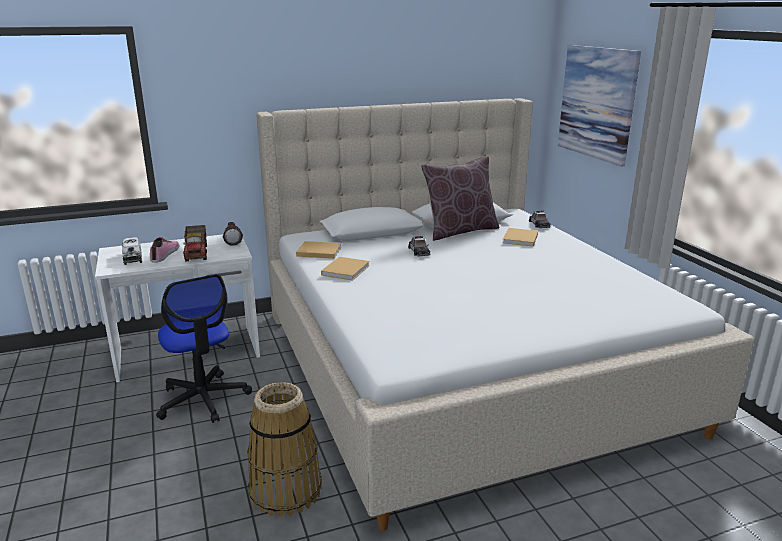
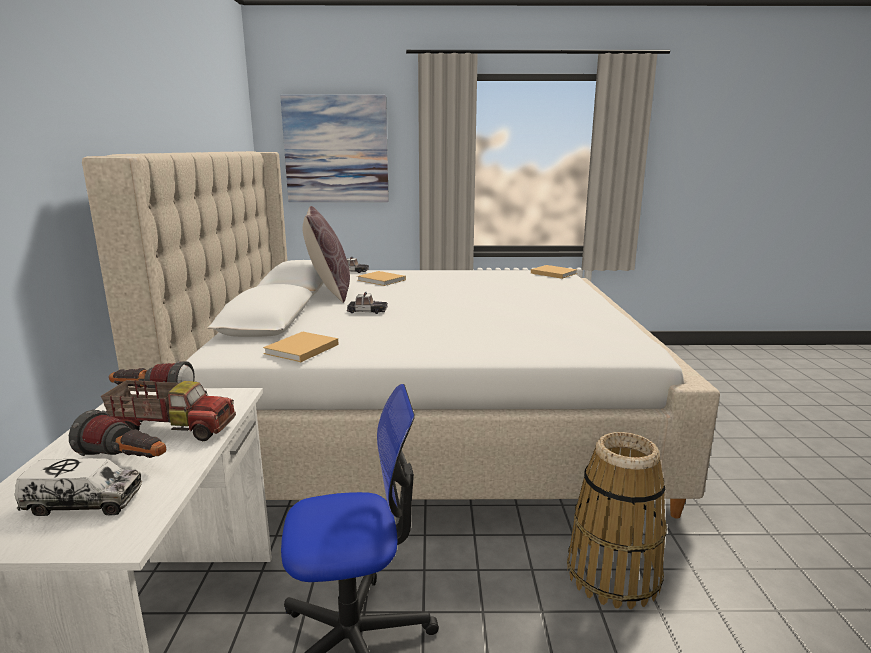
camera: 70 degrees left, 5 degrees down
shoe [150,237,179,263] -> flashlight [69,410,166,458]
beige book [321,257,370,281] -> beige book moved to [531,265,577,279]

